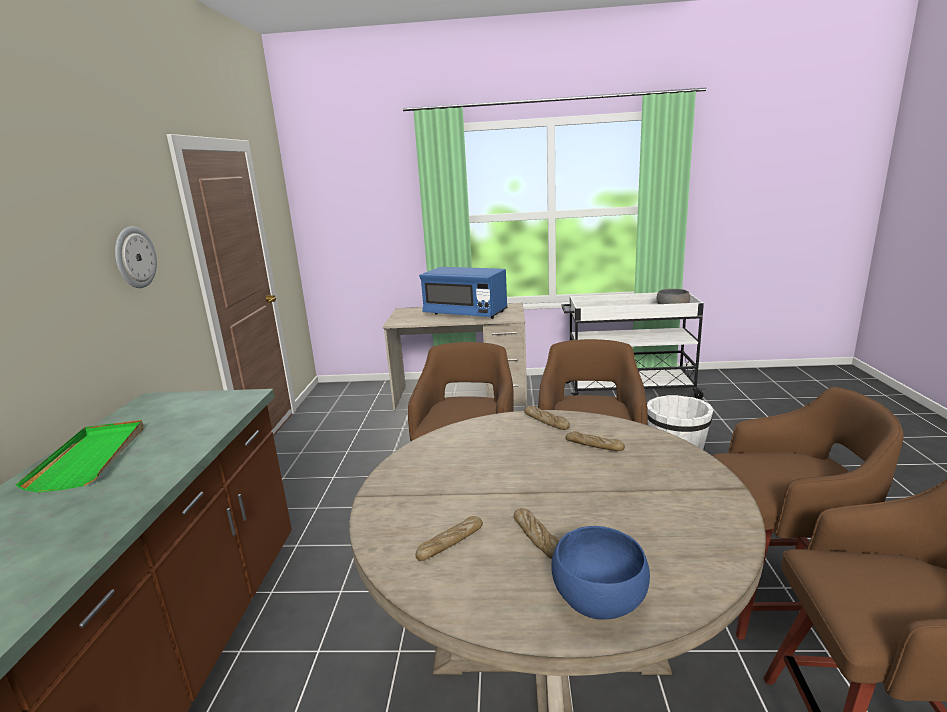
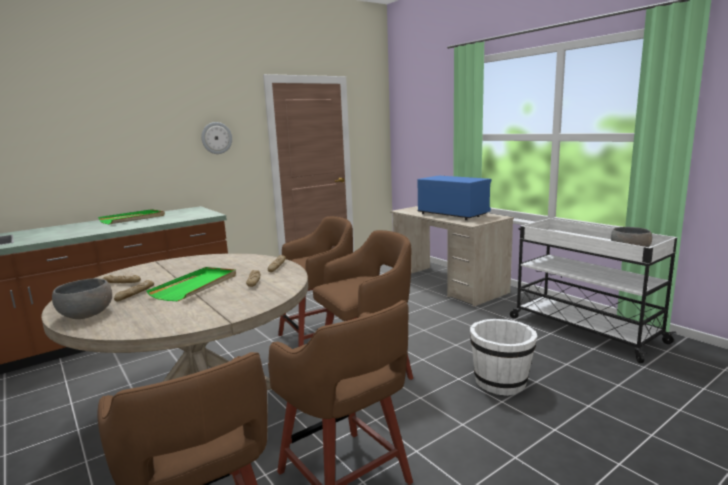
camera: 50 degrees right, 5 degrees down
blue microwave [419,267,508,319] -> blue microwave turned 150 degrees clockwise [418,176,491,220]
blue bowl [551,526,650,620] -> grey bowl [52,278,112,319]
none -> green tray [146,267,236,301]

